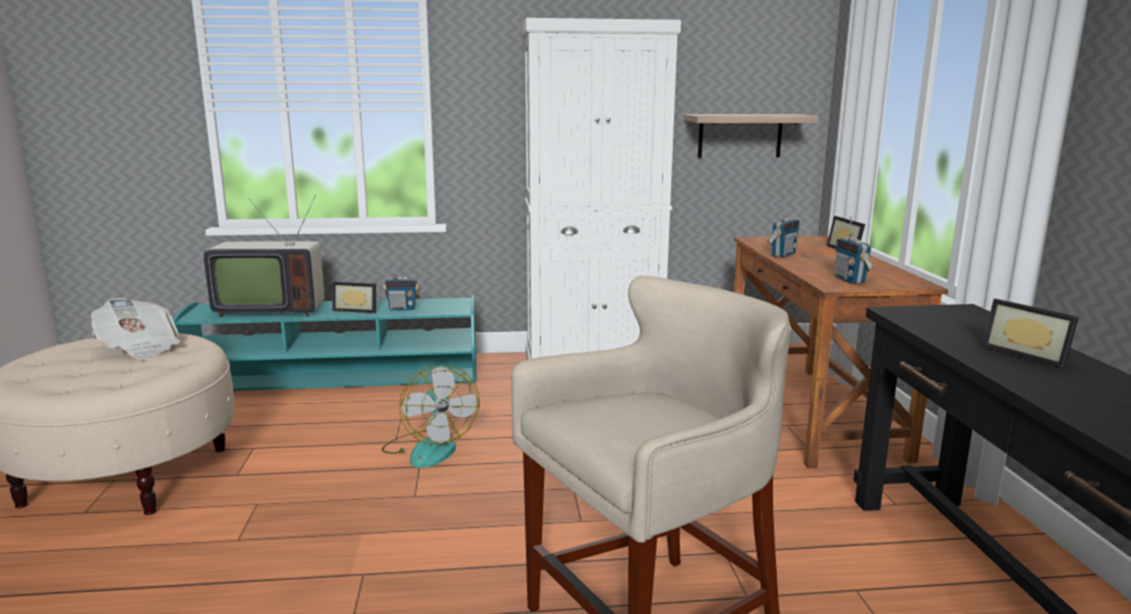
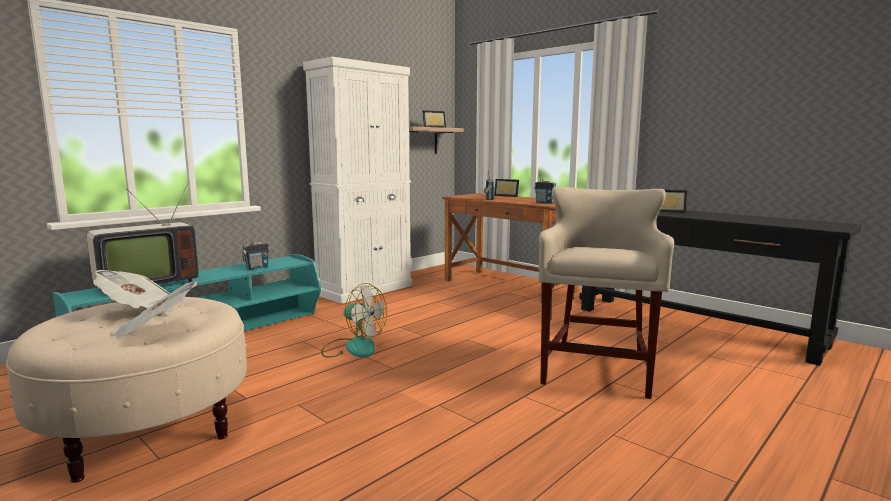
camera: 40 degrees left, 5 degrees down
picture frame [332,282,376,313] -> picture frame moved to [423,110,446,128]
none -> newspaper [112,281,197,340]

